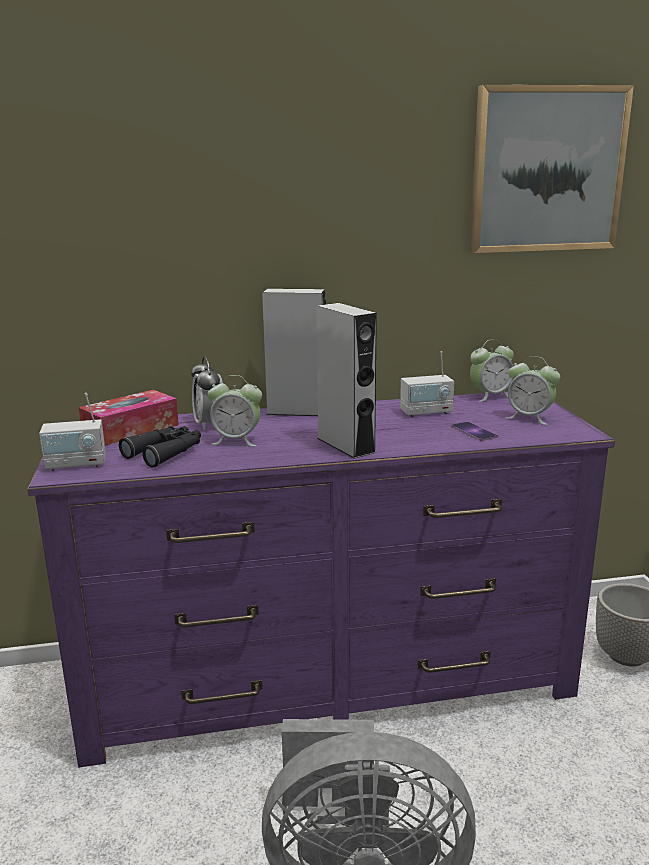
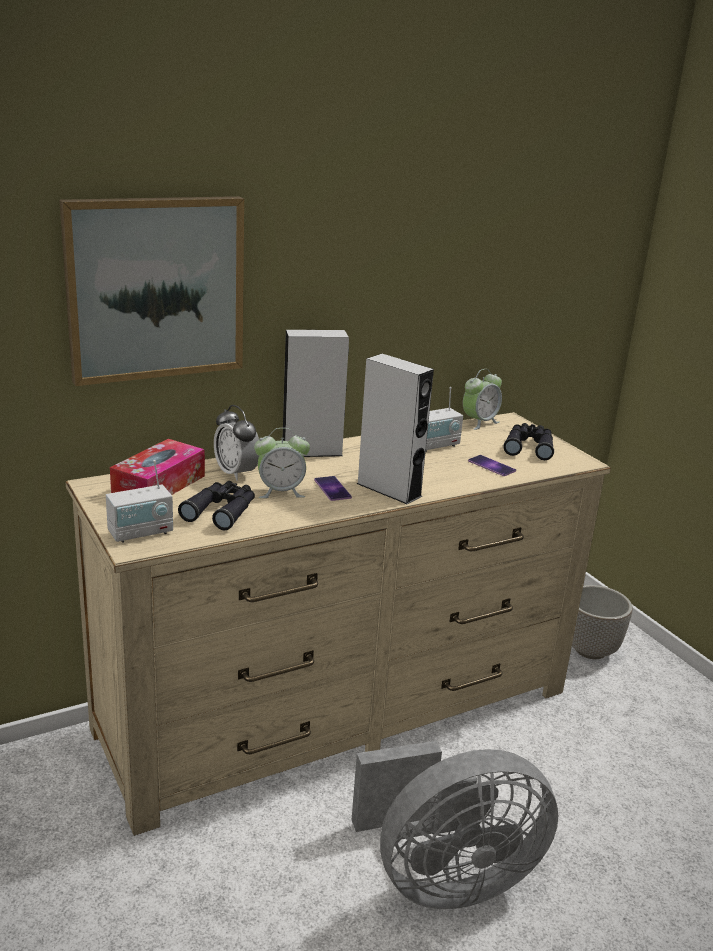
camera: 20 degrees left, 5 degrees up
purple dresser [27,392,615,768] -> beige dresser [66,412,611,836]
picture [470,85,634,253] -> picture moved to [59,196,244,386]
alarm clock [506,356,560,425] -> black binoculars [503,423,554,460]
none -> phone [314,476,352,501]

